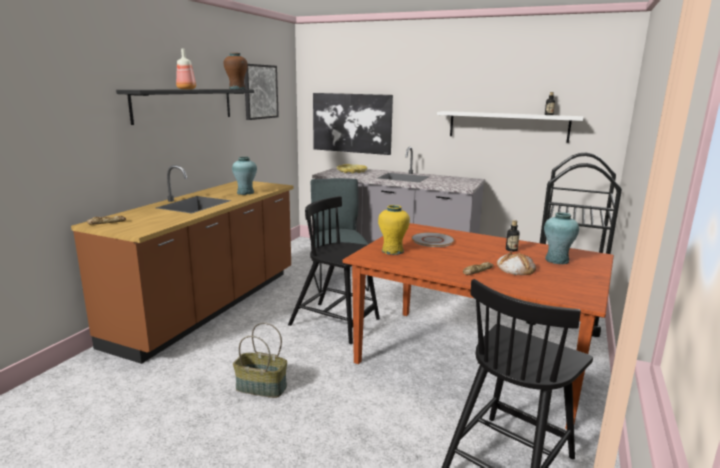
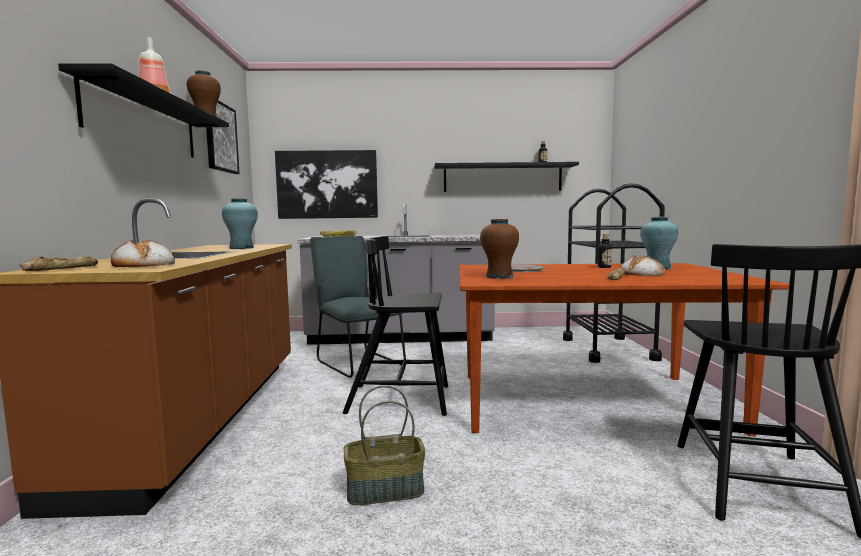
camera: 25 degrees left, 10 degrees down
yellow vase [378,205,410,255] -> brown vase [480,219,519,279]
white shelf [437,111,583,143] -> black shelf [434,162,579,192]
none -> bread [111,240,175,267]

